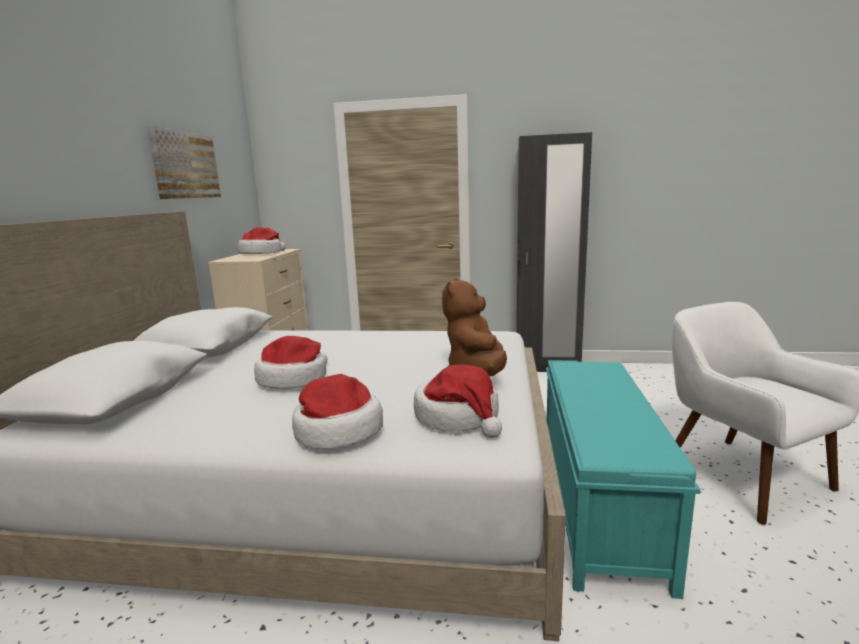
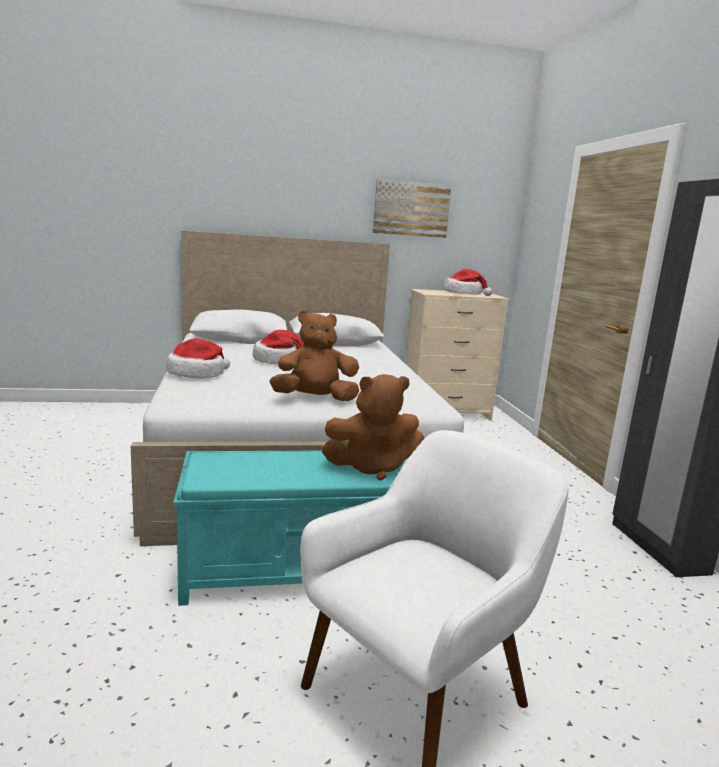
camera: 70 degrees right, 0 degrees up
hat [414,365,502,438] -> none
none -> brown plush toy [322,374,424,480]

